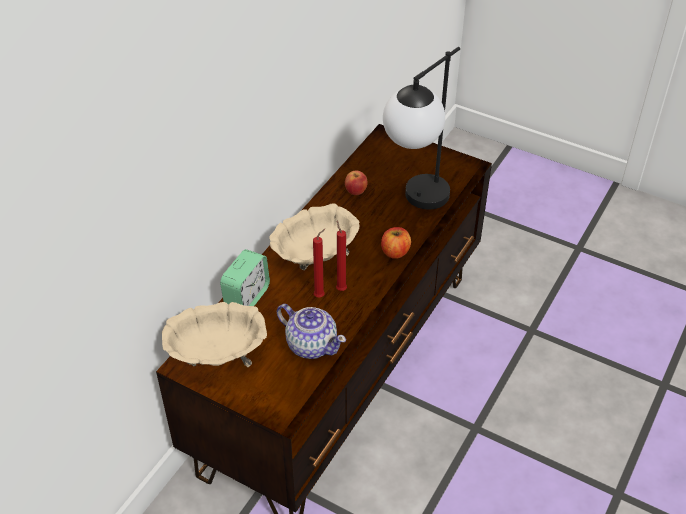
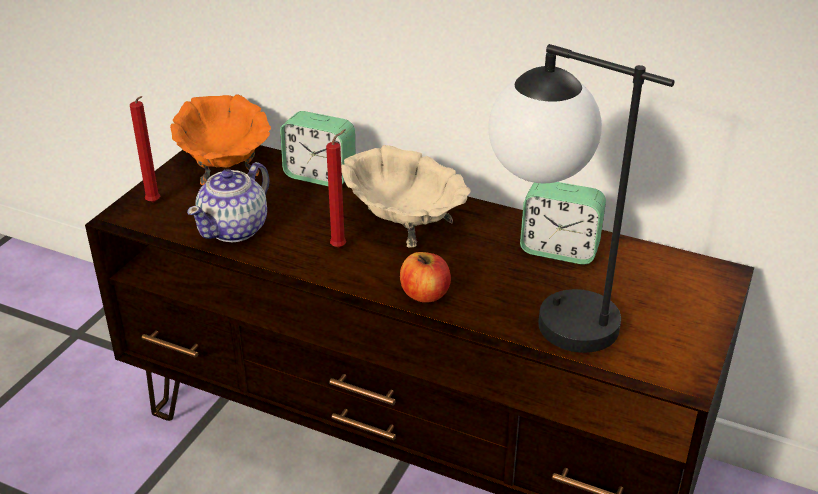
camera: 85 degrees right, 10 degrees down
beige bowl [162,302,267,367] -> orange bowl [170,94,271,185]
red candle [313,229,325,298] -> red candle moved to [130,96,160,203]
apple [345,171,368,195] -> alarm clock [520,182,606,265]

